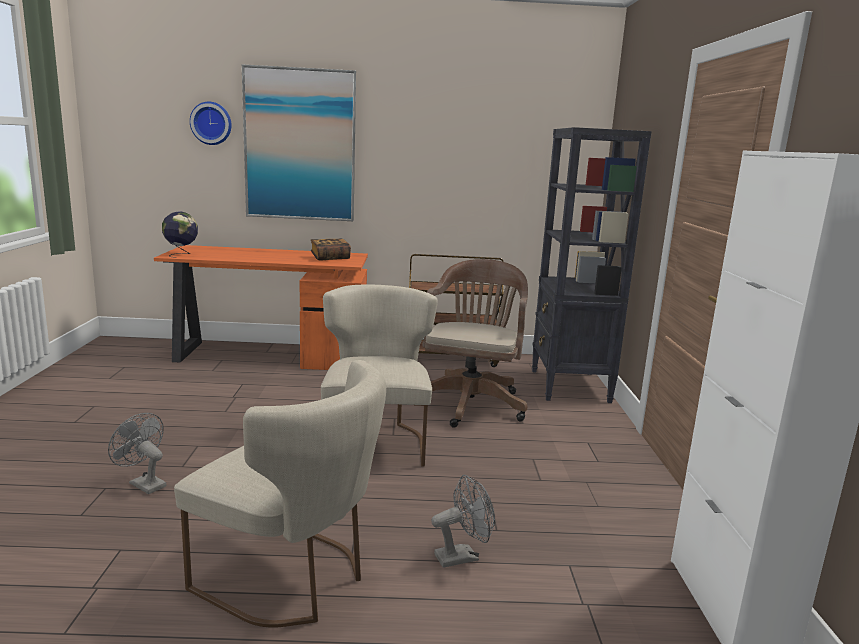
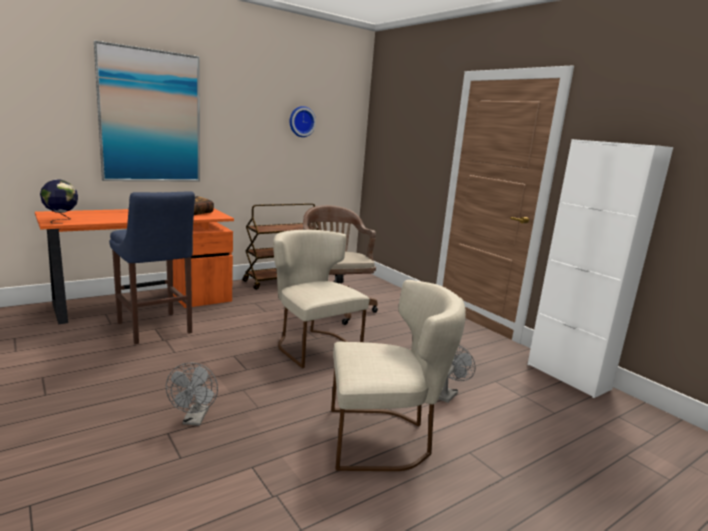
camera: 35 degrees left, 0 degrees up
grey fan [108,413,166,494] -> grey fan turned 90 degrees counterclockwise [166,363,218,426]
wall clock [190,101,232,145] -> wall clock moved to [290,106,316,137]
black bookcase [532,127,652,403] -> none
none -> blue stool [109,191,195,344]

